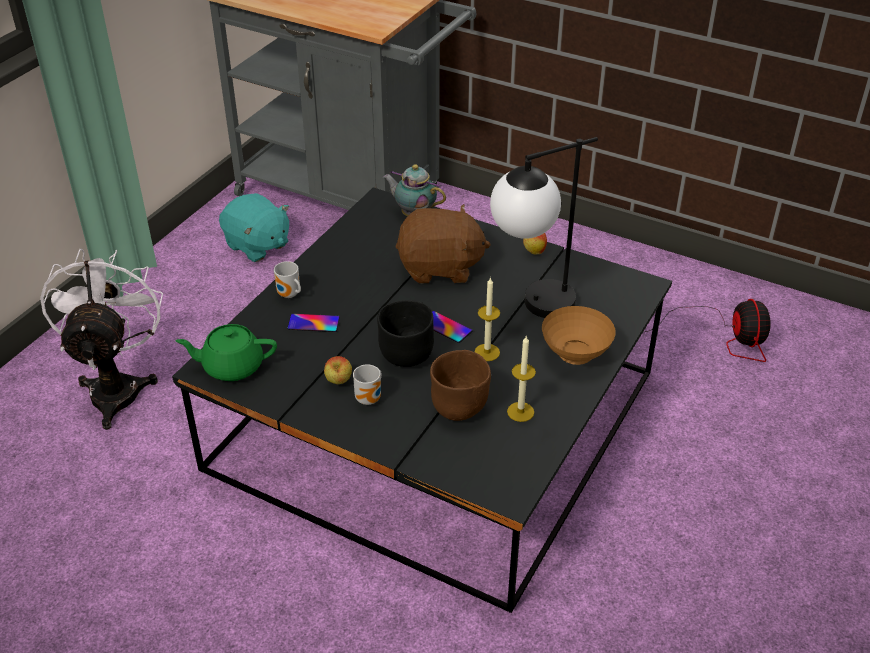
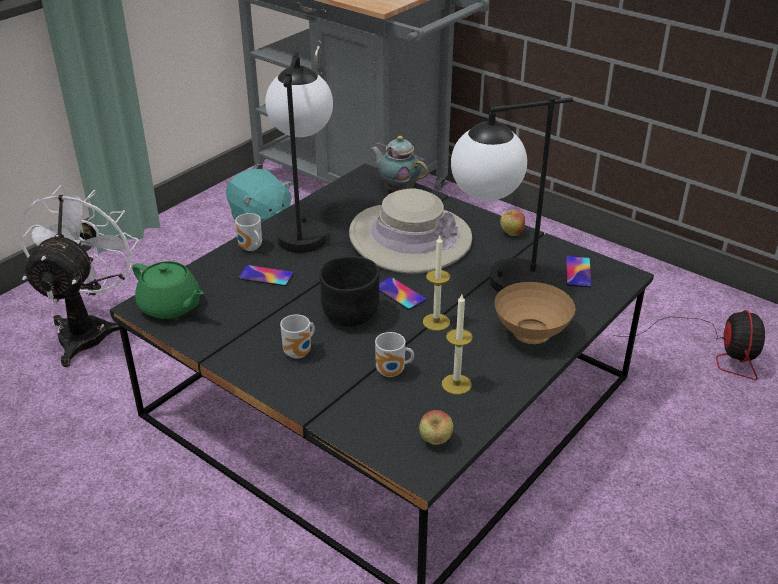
camera: 10 degrees right, 5 degrees down
green teapot [176,324,277,381] -> green teapot turned 150 degrees counterclockwise [132,261,204,319]
apple [324,356,352,384] -> apple moved to [419,410,454,445]
brown plush toy [396,204,491,283] -> beige hat [349,188,472,274]
brown bowl [430,350,491,421] -> mug [375,332,414,377]
none -> table lamp [265,51,333,253]
none -> phone [566,256,592,287]

